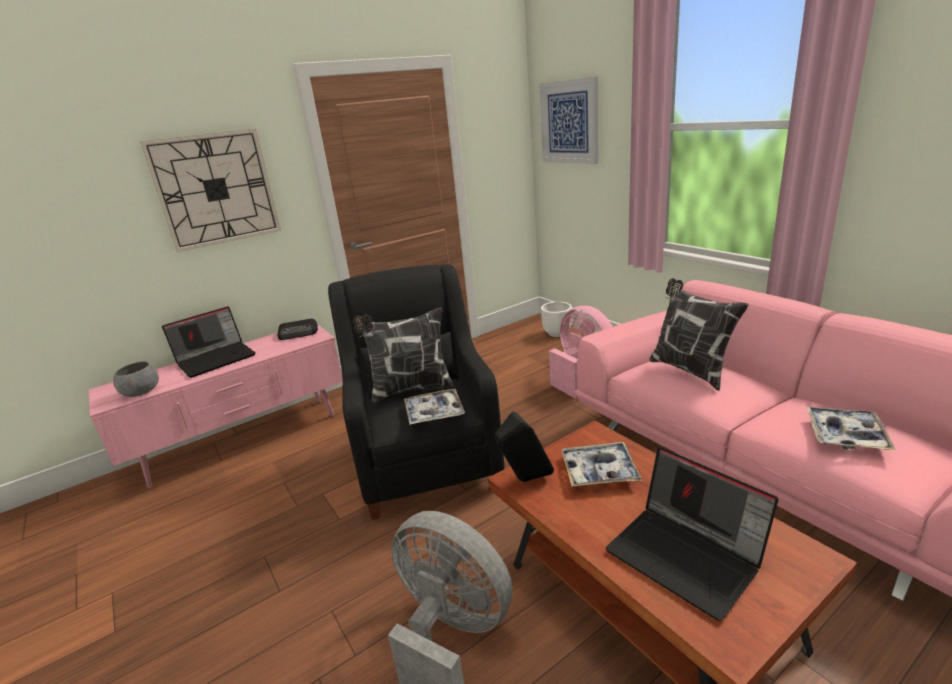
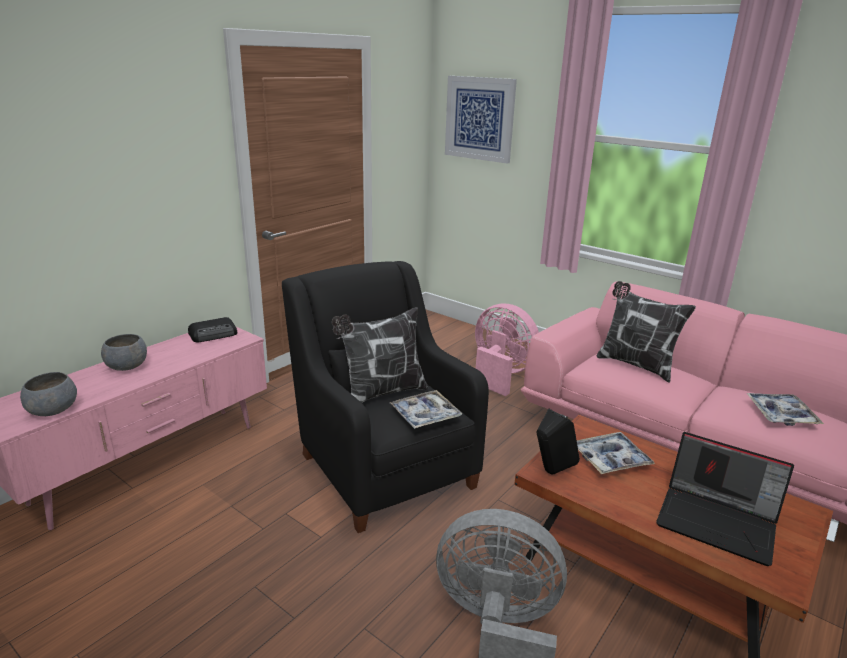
camera: 20 degrees left, 0 degrees up
wall clock [140,129,281,252] -> none
laptop [162,306,256,378] -> grey bowl [101,334,147,371]
white planter [541,302,572,337] -> none

